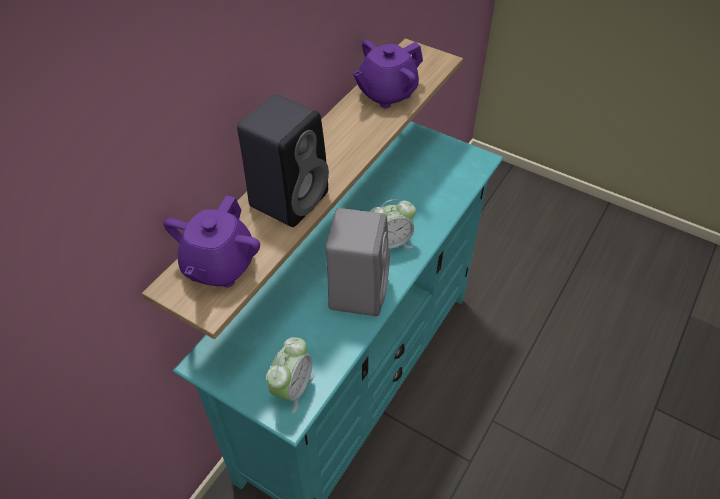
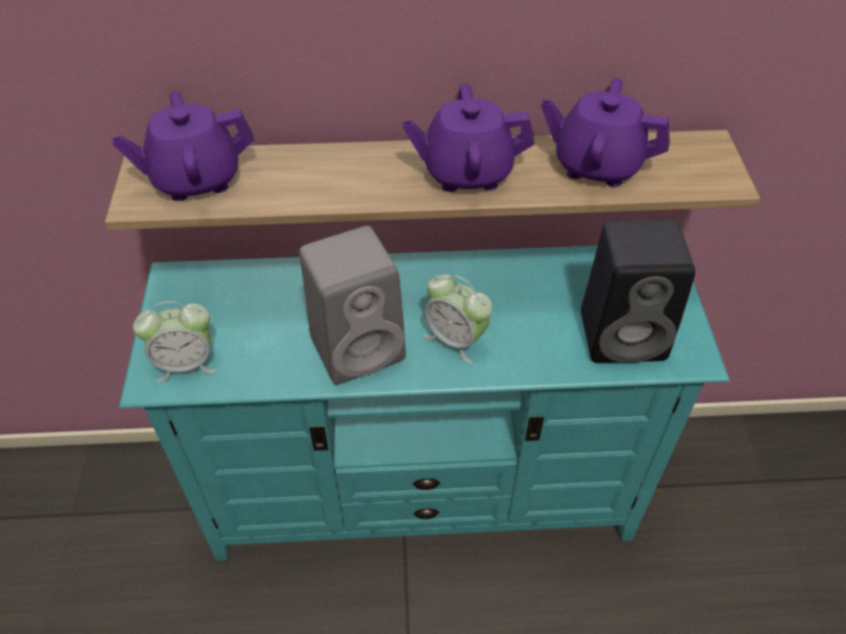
camera: 55 degrees right, 0 degrees up
black speaker [237,94,329,227] -> black speaker moved to [581,220,695,363]
none -> purple teapot [402,84,535,192]

